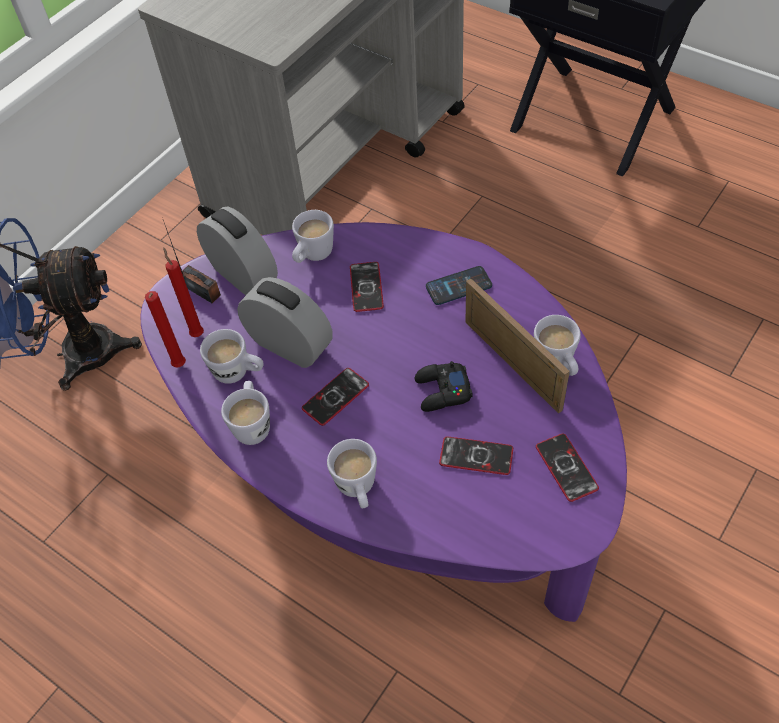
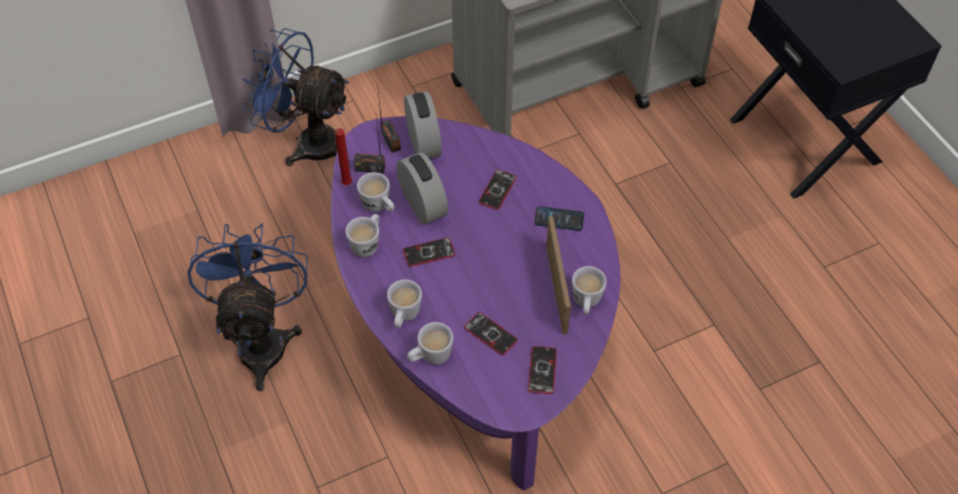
camera: 25 degrees right, 0 degrees up
red candle [163,247,204,337] -> radio [354,117,385,173]
white mug [292,210,334,263] -> white mug moved to [407,322,453,365]
black game controller [415,361,472,412] -> none
none -> blue fan [187,223,307,391]

